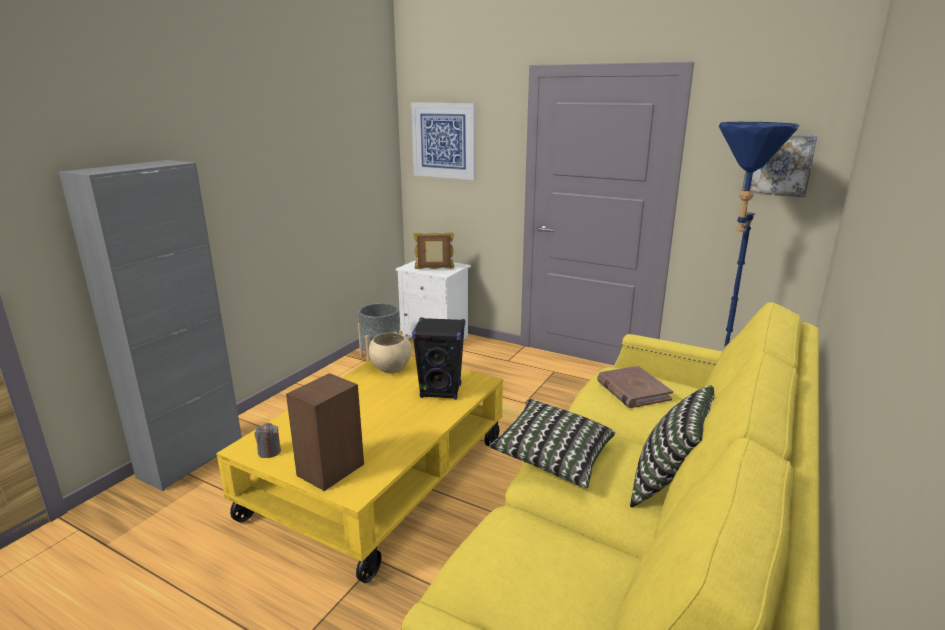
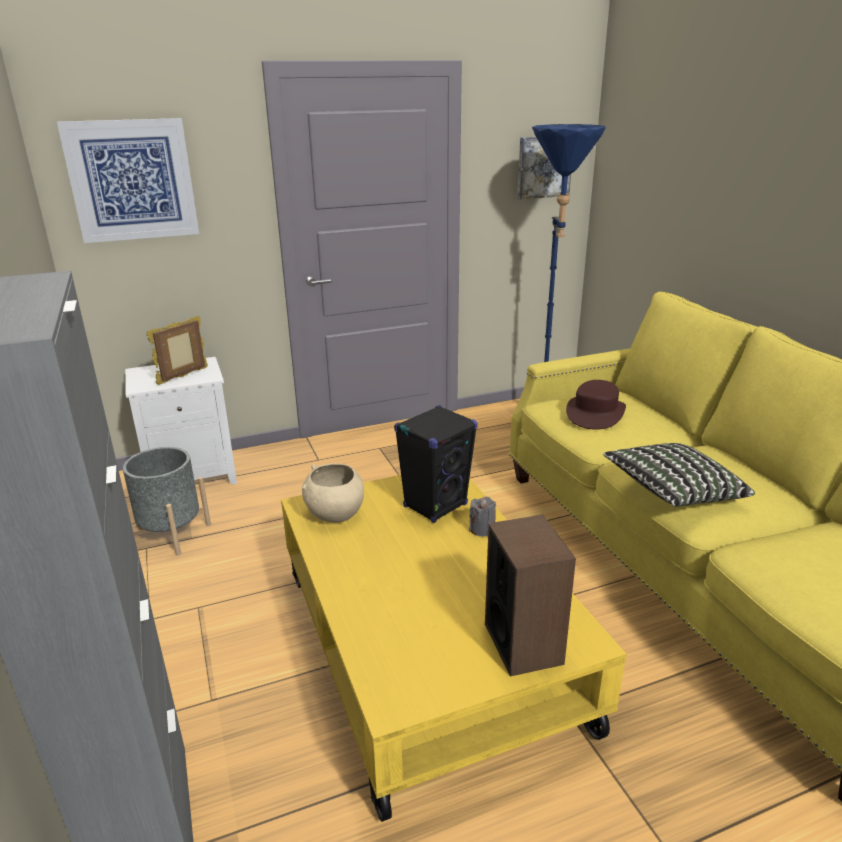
camera: 50 degrees left, 5 degrees up
grey candle [255,423,281,458] -> grey candle moved to [469,497,496,537]
brown book [597,366,673,408] -> brown hat [566,380,626,430]
pillow [630,385,714,508] -> none

